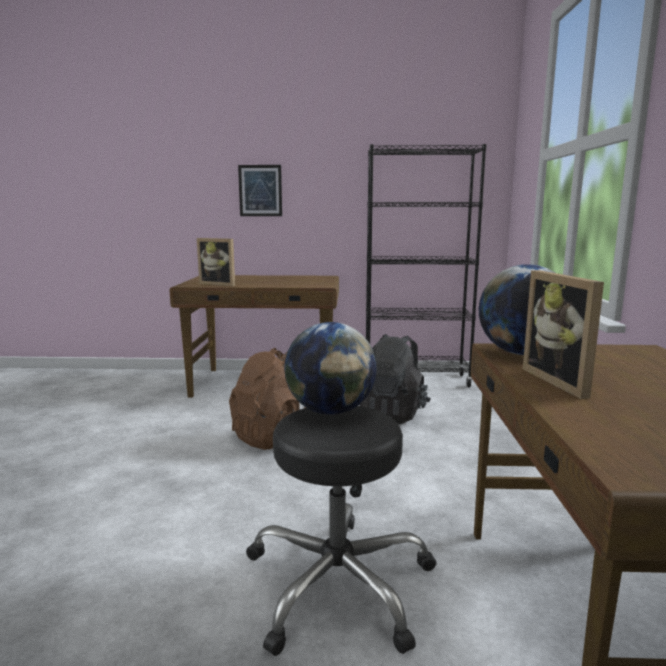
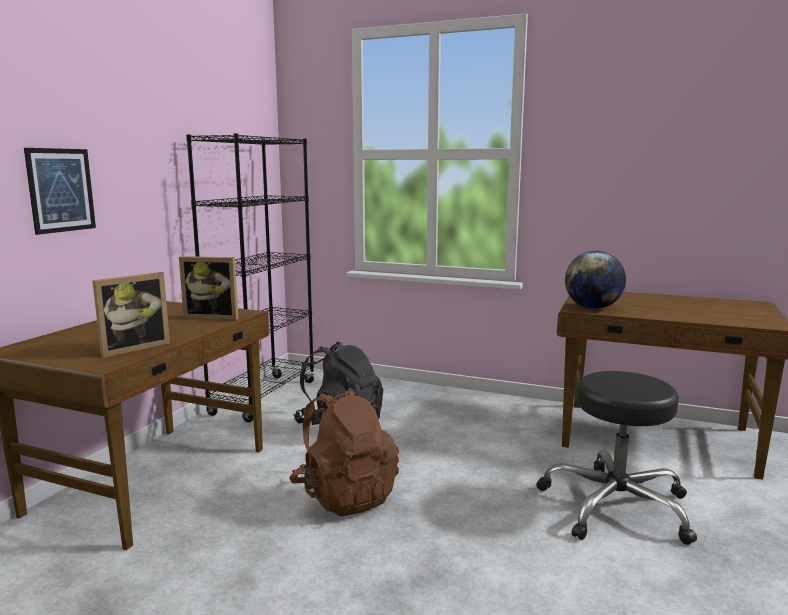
camera: 70 degrees left, 0 degrees up
globe [284,322,377,415] -> none
picture frame [523,270,604,399] -> picture frame moved to [179,256,238,320]

